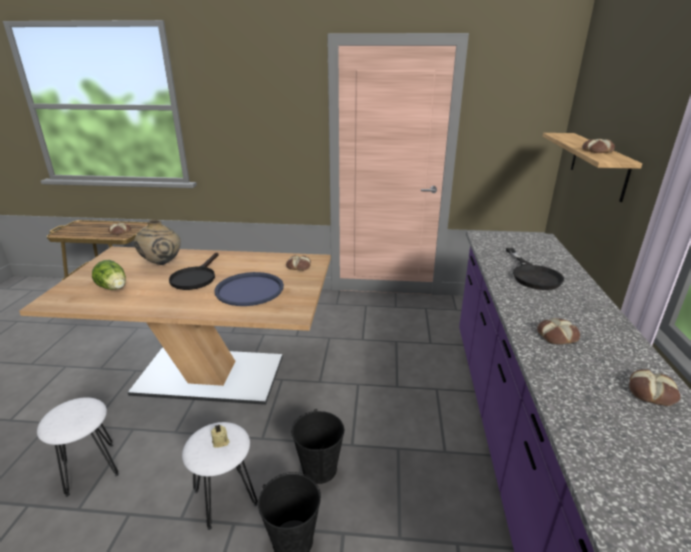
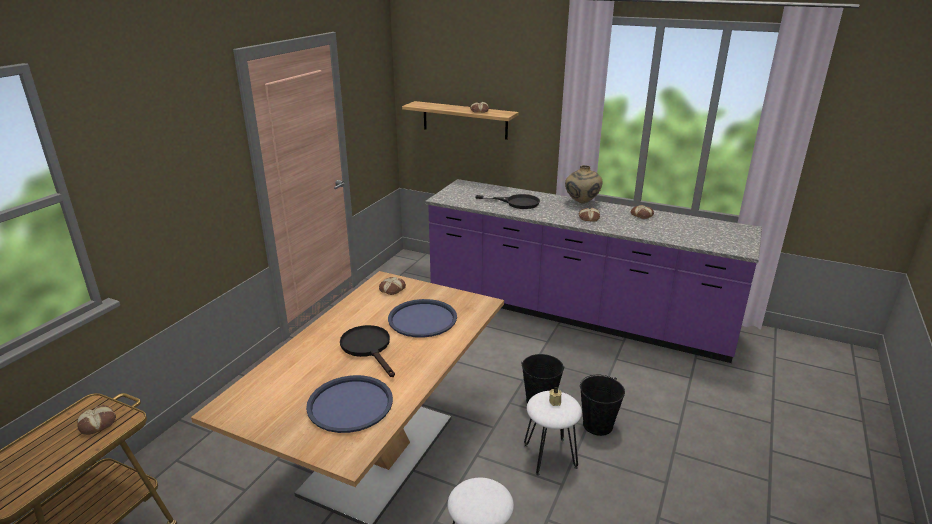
camera: 70 degrees left, 0 degrees up
lettuce [92,260,126,290] -> blue tray [306,375,393,433]
beige vase [134,220,181,265] -> beige vase moved to [565,165,602,203]
black frying pan [169,253,218,290] -> black frying pan turned 150 degrees counterclockwise [340,325,395,377]

